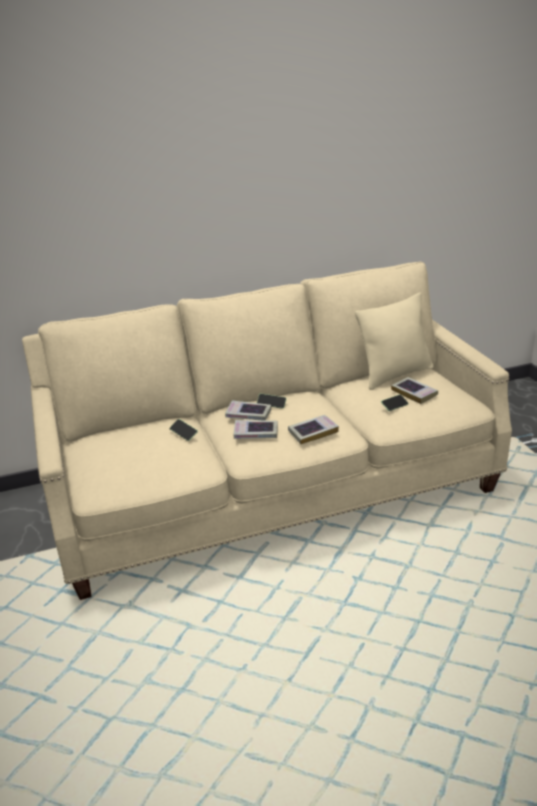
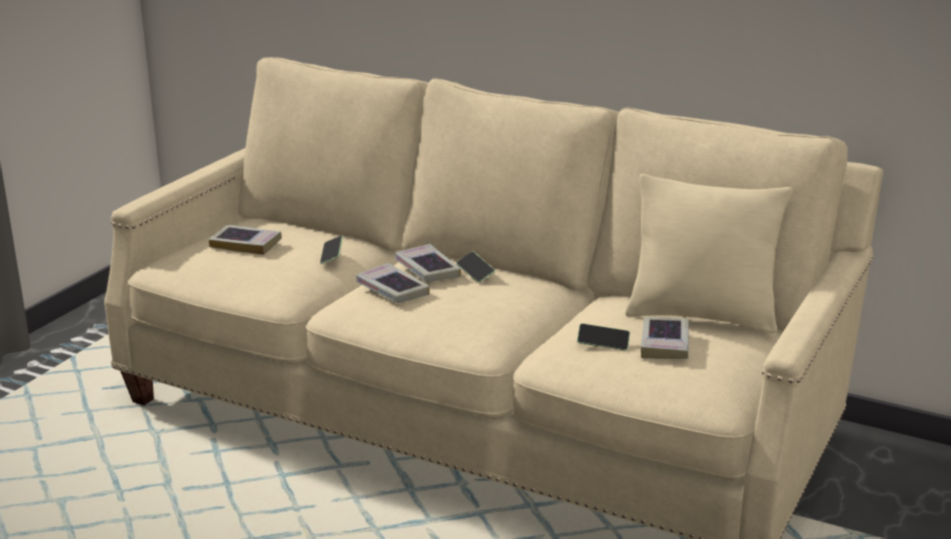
camera: 45 degrees right, 5 degrees down
book [288,415,339,444] -> book moved to [209,225,282,255]

